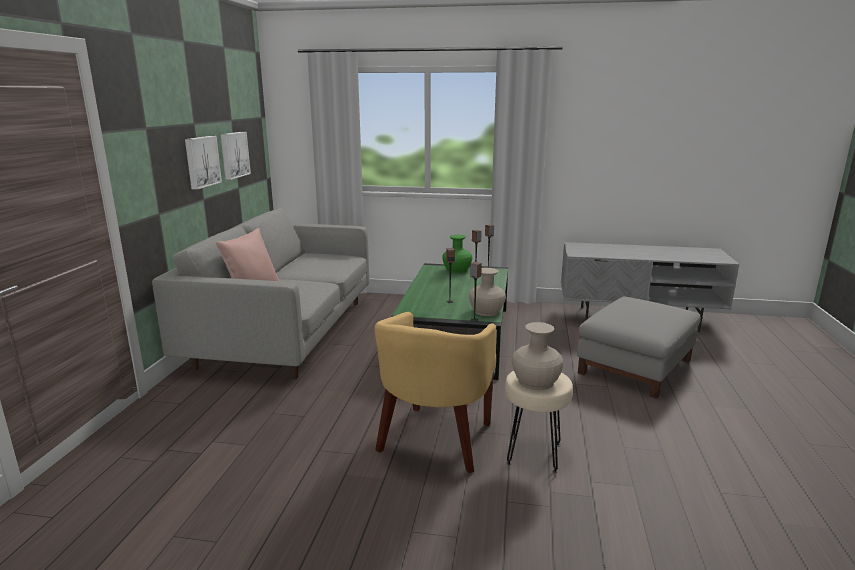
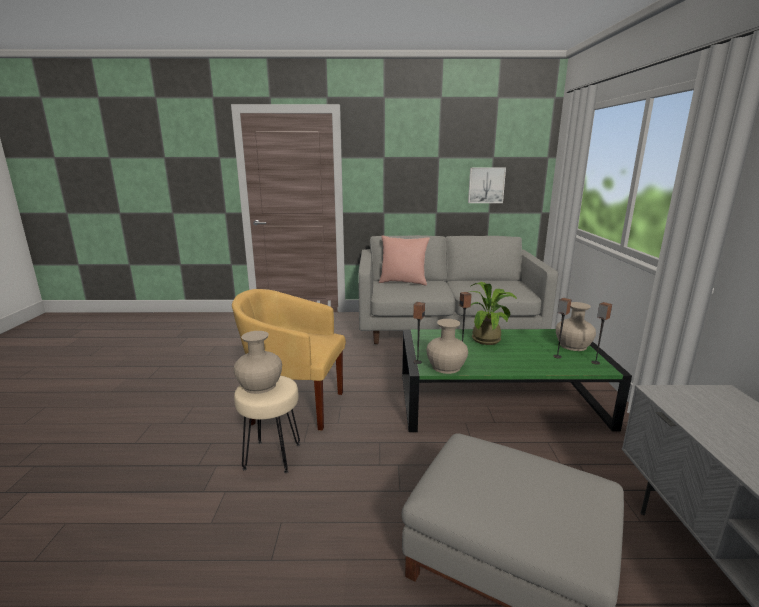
camera: 80 degrees right, 0 degrees up
picture [185,136,222,189] -> none
green vase [442,235,472,273] -> beige vase [556,302,596,351]
none -> potted plant [469,282,517,345]

